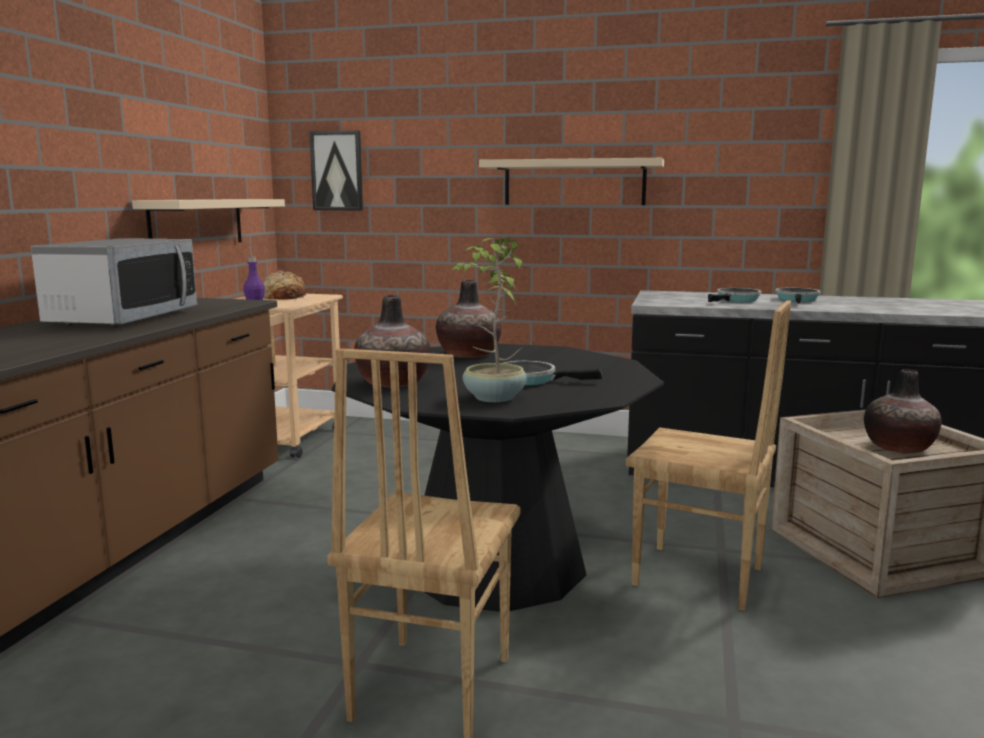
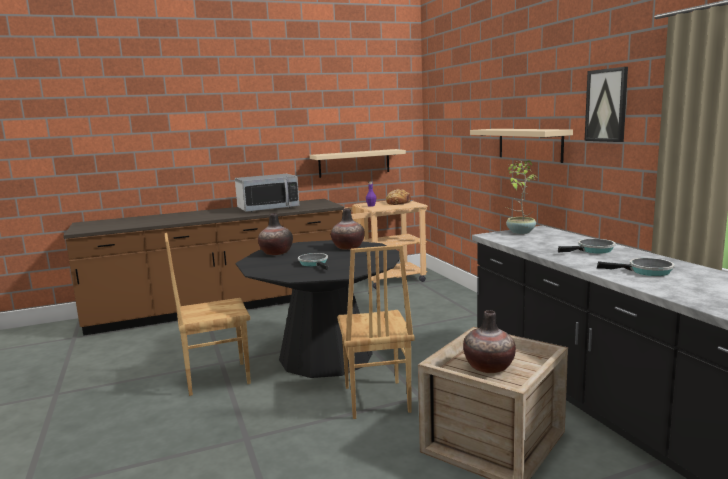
camera: 55 degrees right, 0 degrees up
picture [309,130,363,210] -> picture moved to [585,67,628,142]
potted plant [451,237,527,402] -> potted plant moved to [506,160,537,234]
frying pan [708,288,761,302] -> frying pan moved to [597,258,675,276]

